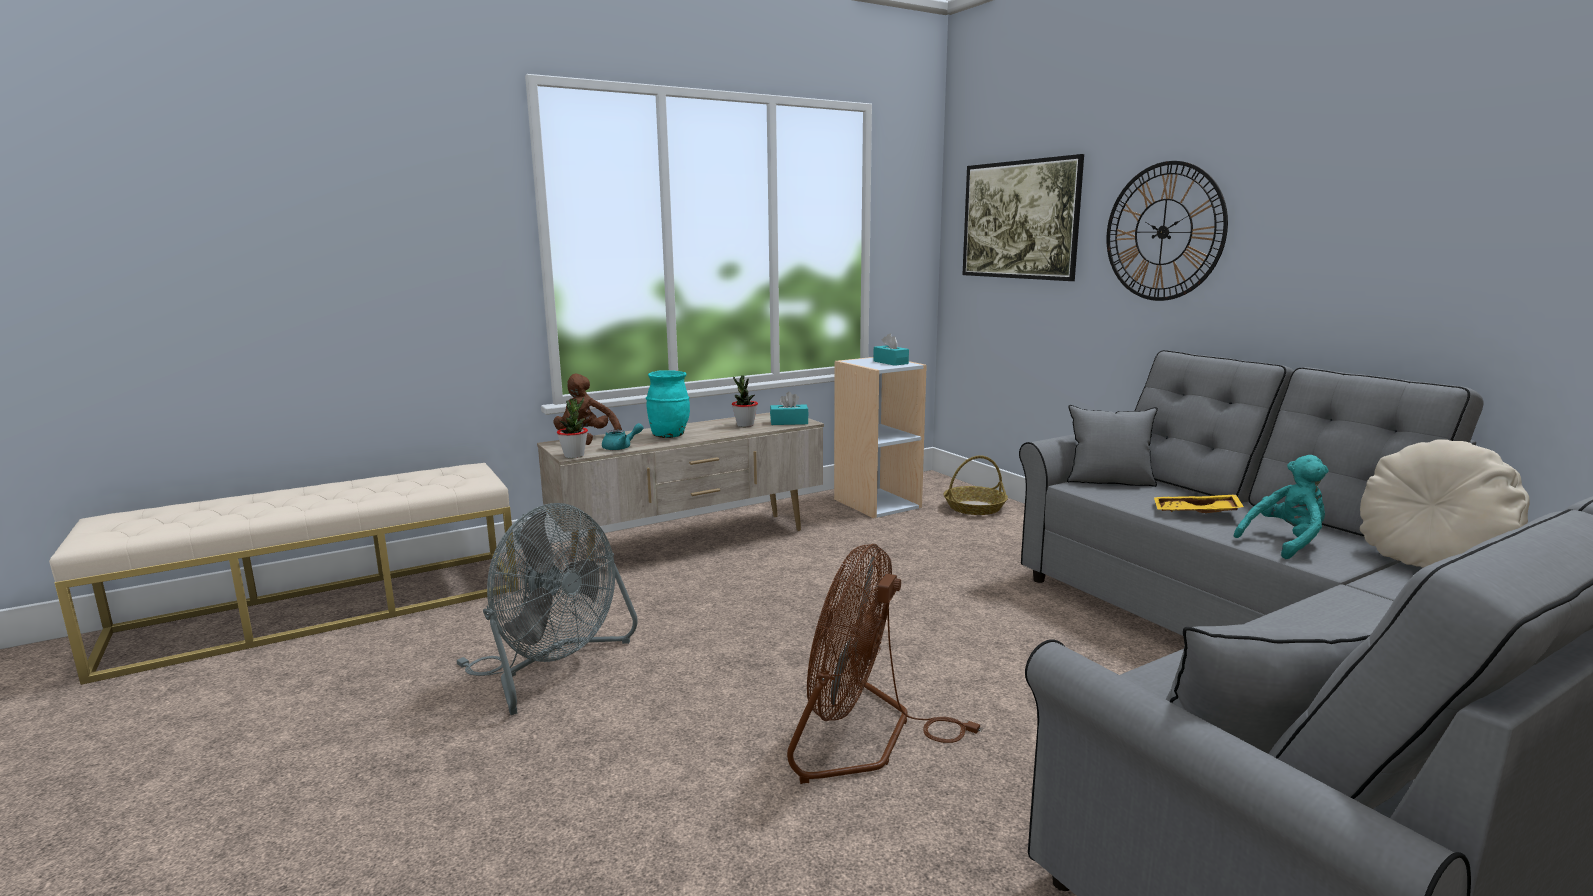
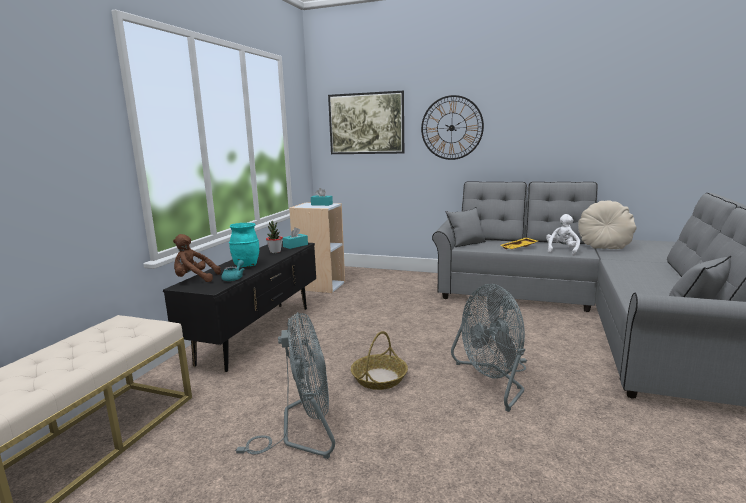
camera: 40 degrees left, 0 degrees up
beige tv stand [537,412,824,561] -> black tv stand [163,241,316,372]
potted plant [557,397,588,458] -> none
brown fan [787,544,983,784] -> grey fan [451,284,528,412]
basket [944,455,1008,515] -> basket moved to [351,331,408,390]
turquoise plush toy [1234,455,1329,559] -> white plush toy [546,214,580,256]

